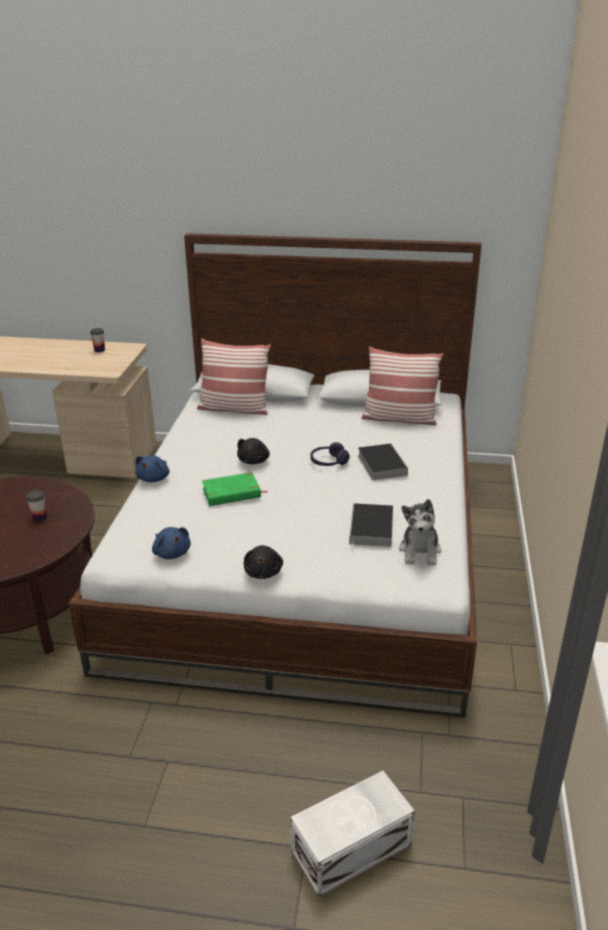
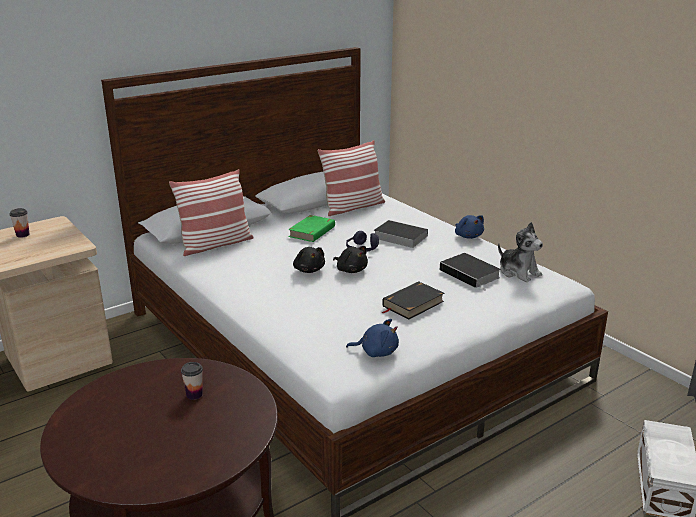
camera: 45 degrees left, 5 degrees down
blue plush toy [135,455,170,482] -> blue plush toy moved to [455,215,484,239]
green book [202,472,268,506] -> green book moved to [288,215,335,242]
black plush toy [244,545,283,579] -> black plush toy moved to [333,246,368,273]
none -> black book [381,282,444,319]

